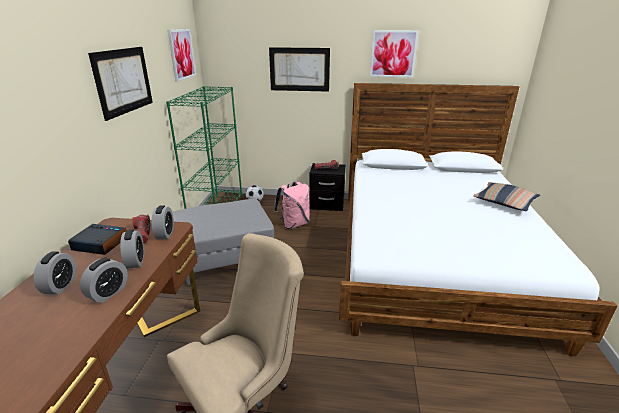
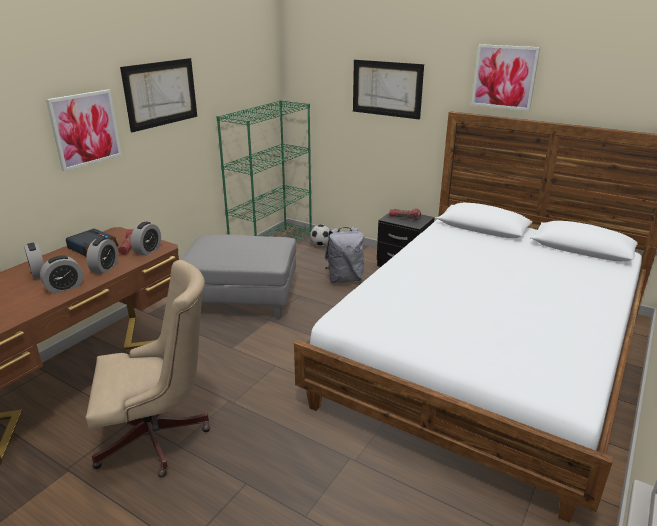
camera: 25 degrees right, 0 degrees up
alarm clock [34,251,76,294] -> alarm clock turned 120 degrees clockwise [24,243,44,280]
picture [168,29,196,81] -> picture moved to [46,89,122,171]
pink backpack [274,182,310,229] -> grey backpack [325,227,364,283]
pillow [473,182,540,211] -> none

